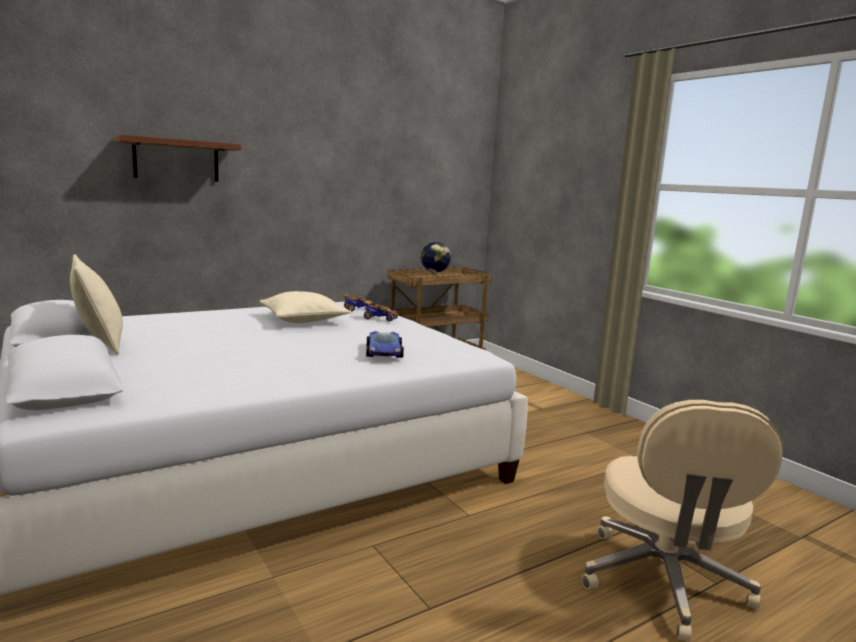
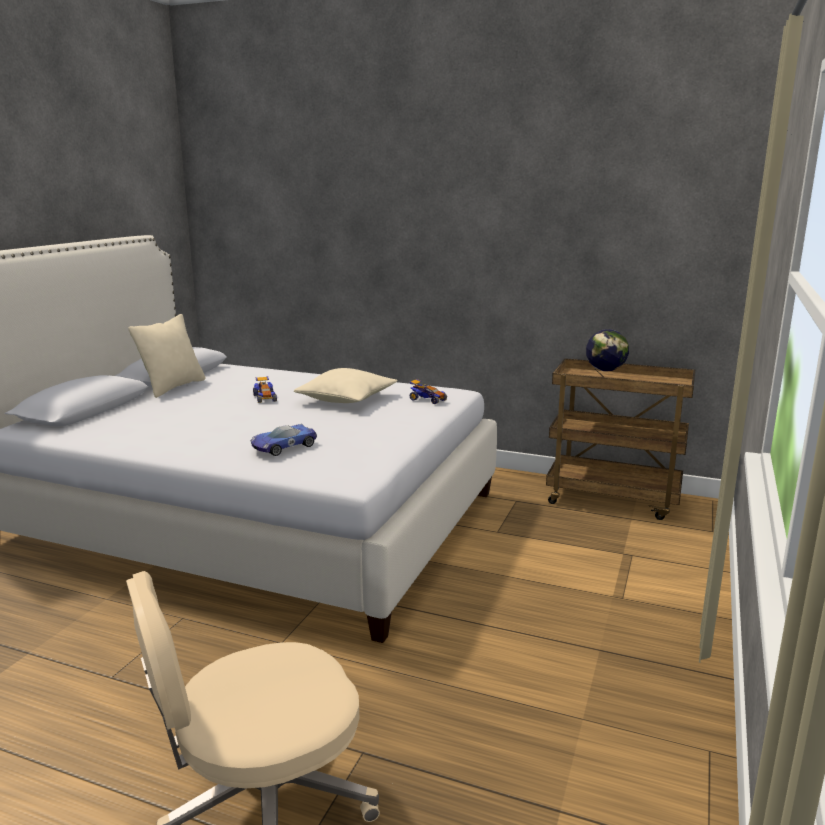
camera: 55 degrees right, 5 degrees up
shelf [115,134,241,182] -> none
toy car [363,300,398,322] -> toy car moved to [253,376,277,403]

